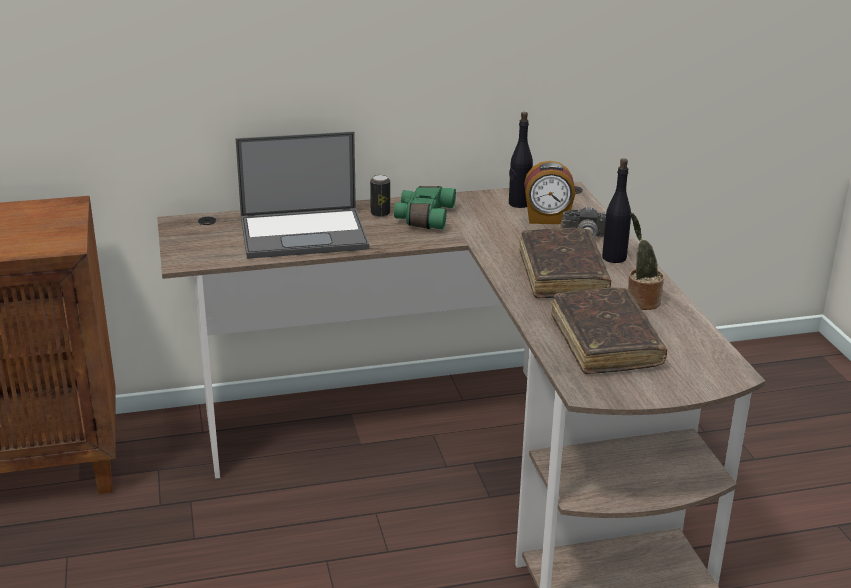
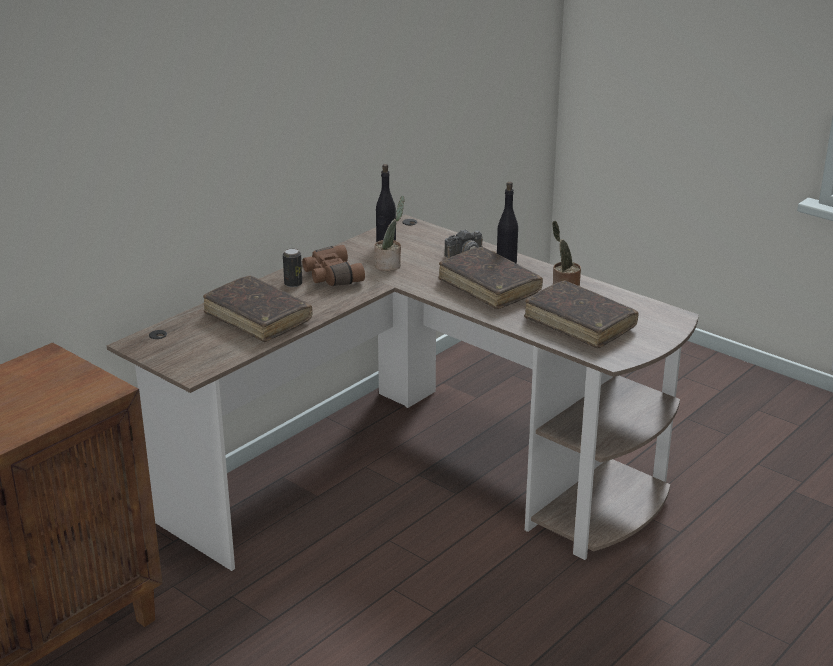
camera: 35 degrees left, 0 degrees up
laptop [236,131,369,259] -> brown book [203,276,312,342]
green binoculars [394,186,456,229] -> brown binoculars [302,245,365,286]
alarm clock [524,161,575,224] -> none
none -> potted plant [374,196,404,271]

